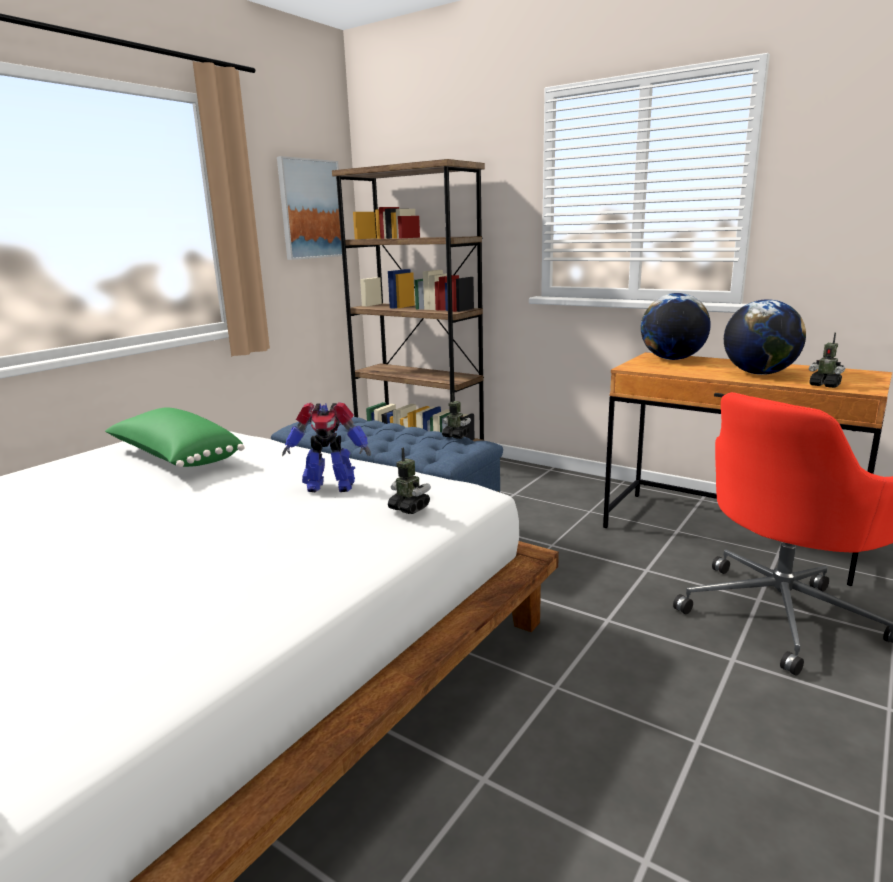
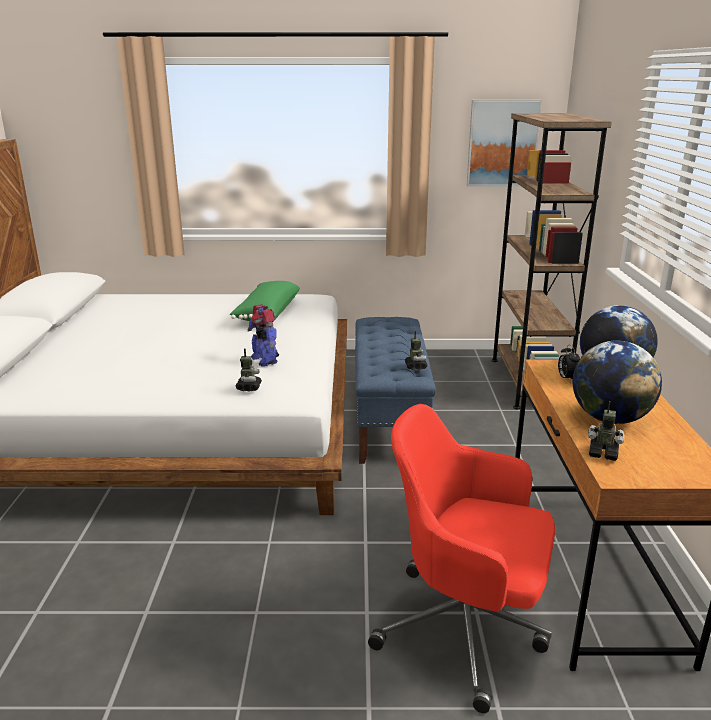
camera: 55 degrees right, 5 degrees up
toy robot [809,332,845,388] -> toy robot turned 105 degrees clockwise [588,401,624,461]
none -> alarm clock [558,345,580,381]

